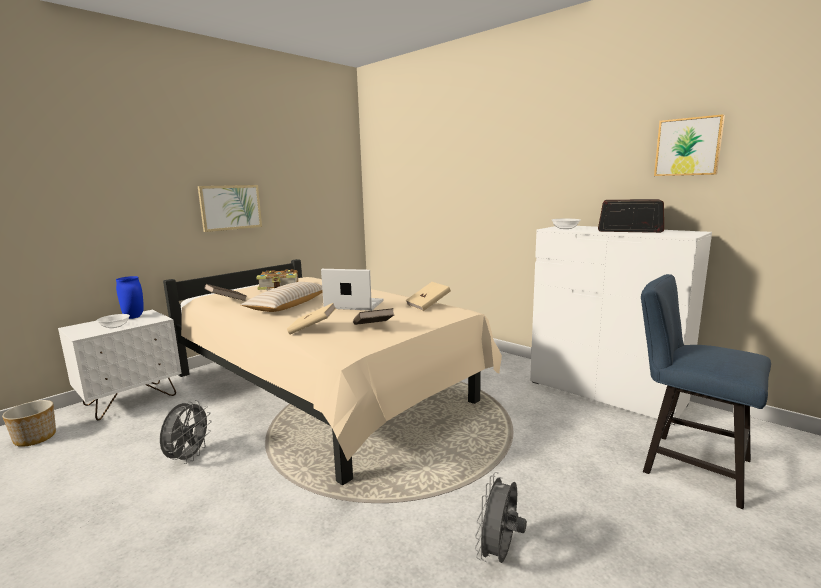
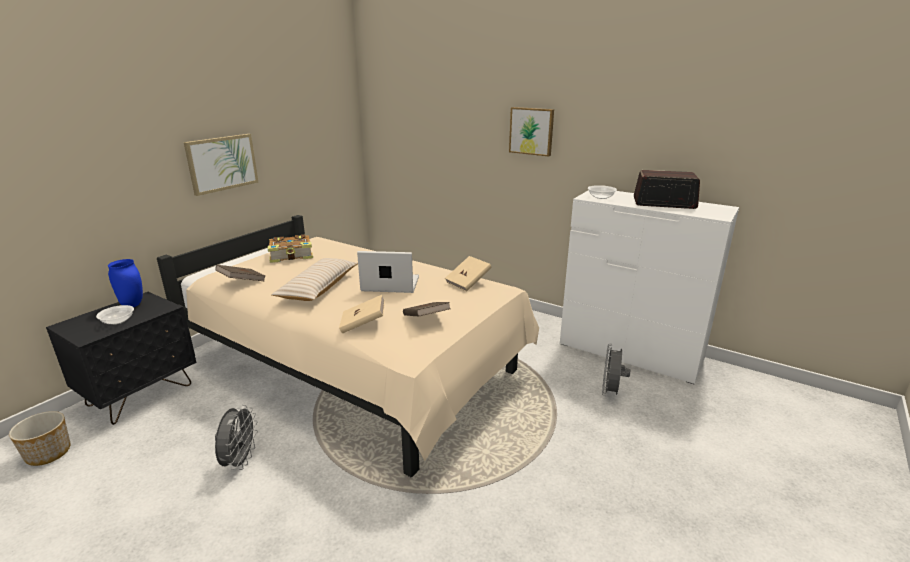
camera: 10 degrees left, 10 degrees up
white nightstand [58,310,182,420] -> black nightstand [46,292,197,425]
grey fan [475,472,527,563] -> grey fan moved to [602,344,630,396]
blue chair [641,274,771,509] -> none
picture [654,114,725,176] -> picture moved to [509,107,554,157]

